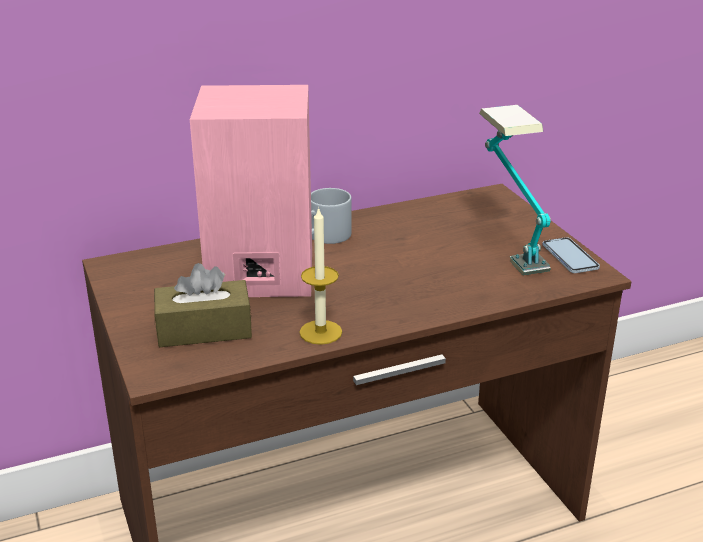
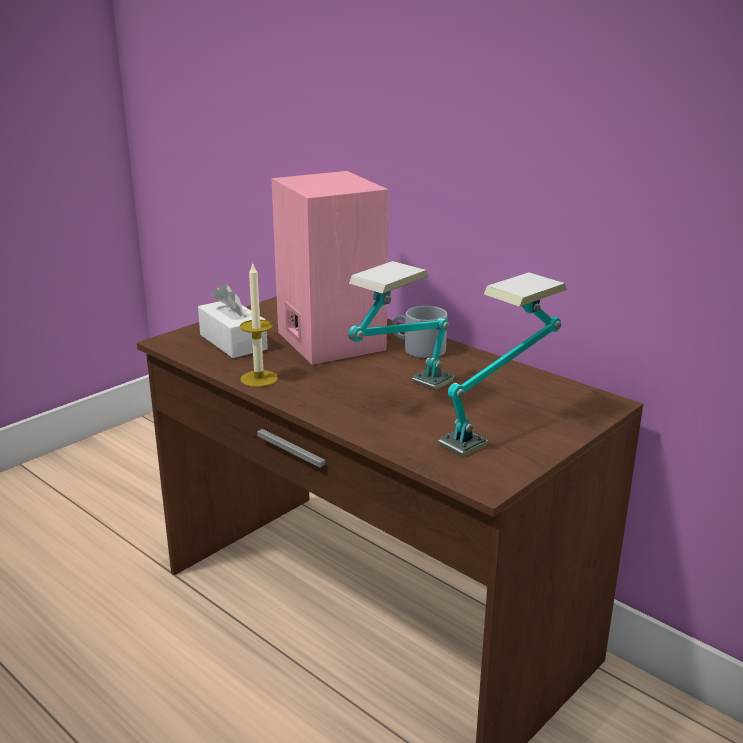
camera: 65 degrees right, 5 degrees down
brown tissue box [154,263,252,347] -> white tissue box [198,283,268,358]
phone [542,237,600,273] -> none
none -> table lamp [348,261,454,390]

